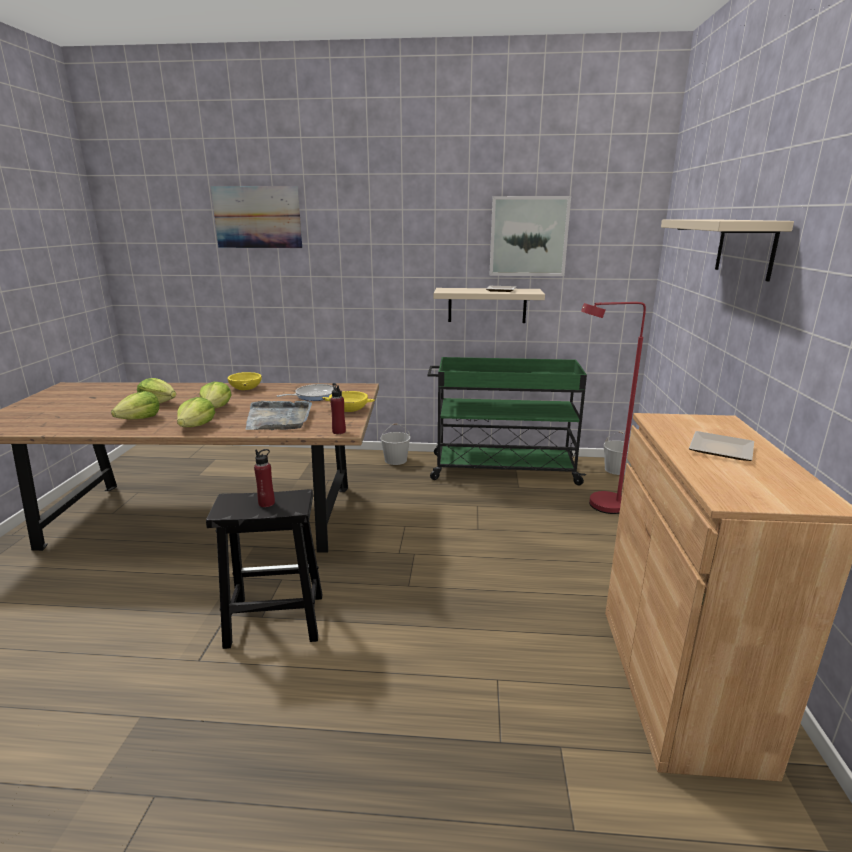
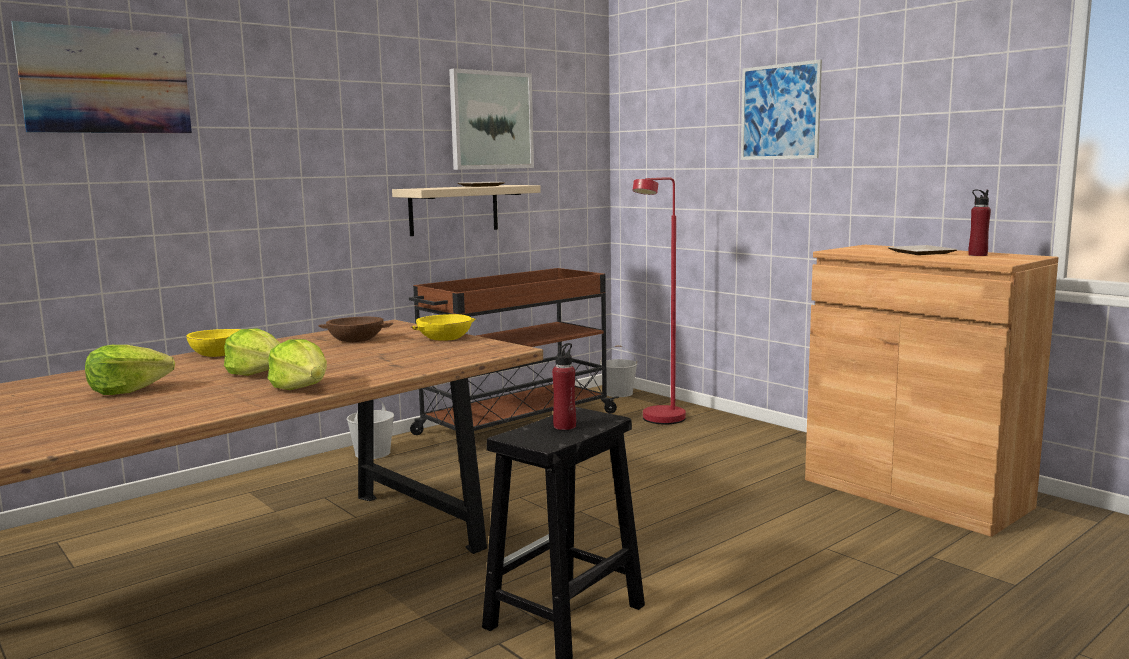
camera: 45 degrees left, 10 degrees down
lettuce [111,391,160,419] -> none
grey tray [246,400,312,430] -> none
frying pan [277,384,337,401] -> brown bowl [318,317,393,342]
red bottle [330,383,346,434] -> red bottle moved to [968,189,991,256]
green cart [428,357,587,485] -> brown cart [409,268,619,450]
beige shelf [661,219,794,281] -> picture [741,59,822,160]

